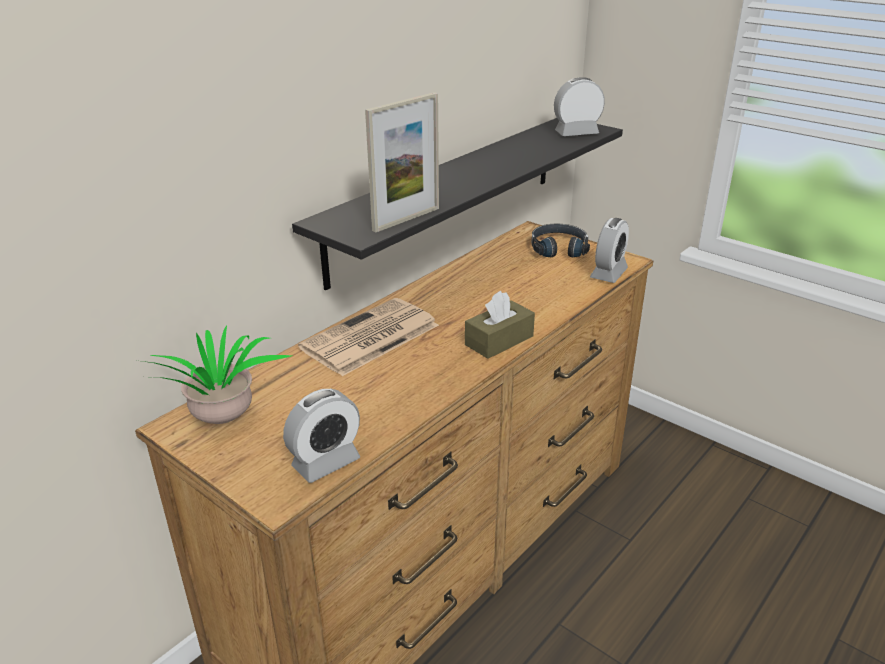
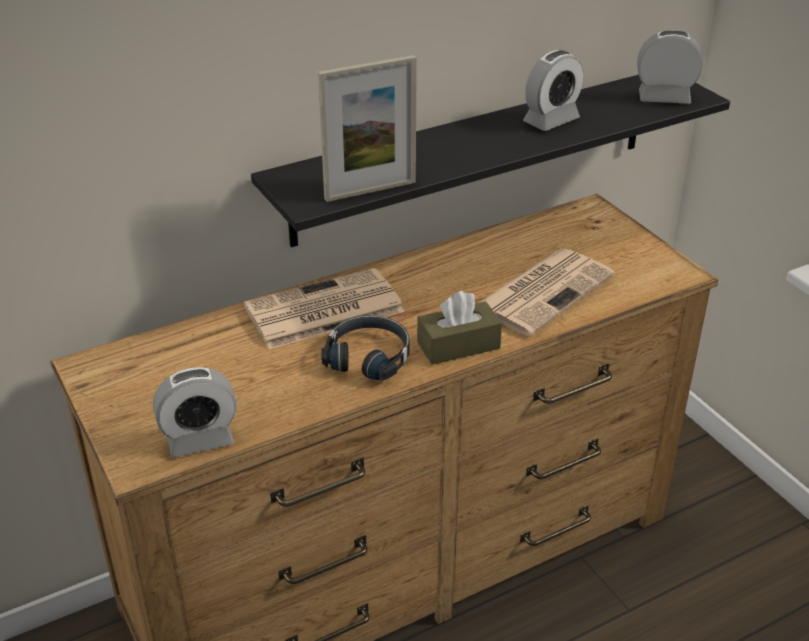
camera: 20 degrees right, 5 degrees up
potted plant [142,326,291,424] -> none
black headphones [532,224,590,257] -> black headphones moved to [321,315,410,381]
alarm clock [590,218,629,283] -> alarm clock moved to [523,50,583,131]
none -> newspaper [479,249,615,336]

